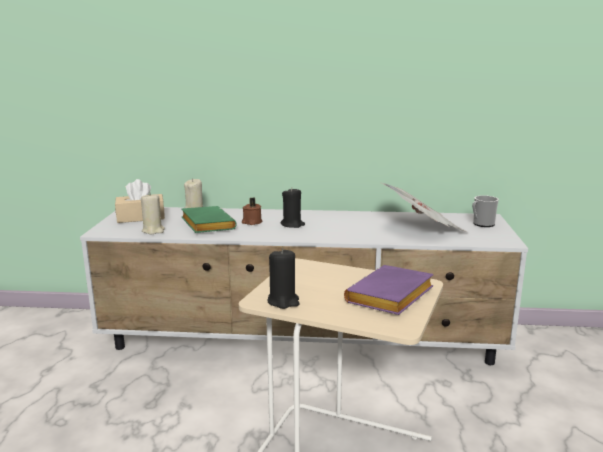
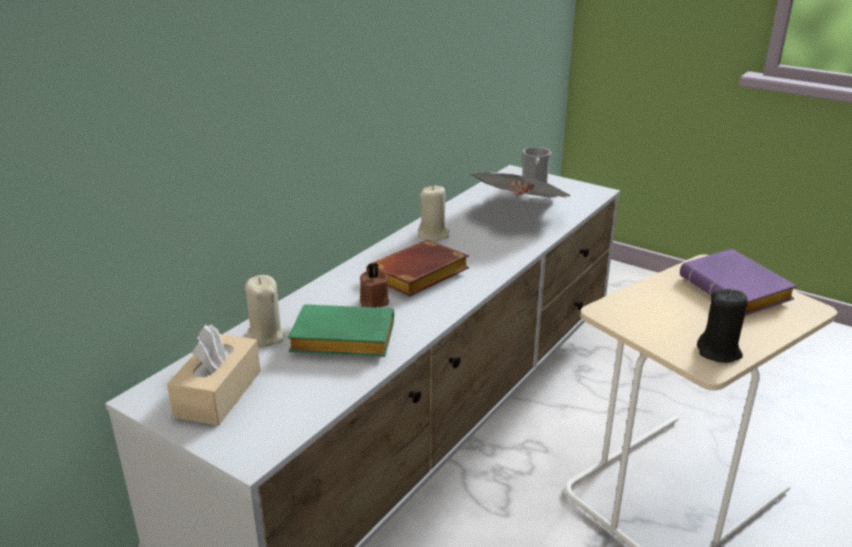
camera: 60 degrees left, 10 degrees up
beige candle [141,192,165,234] -> beige candle moved to [417,185,449,241]
black candle [280,189,305,228] -> brown book [366,240,469,296]

